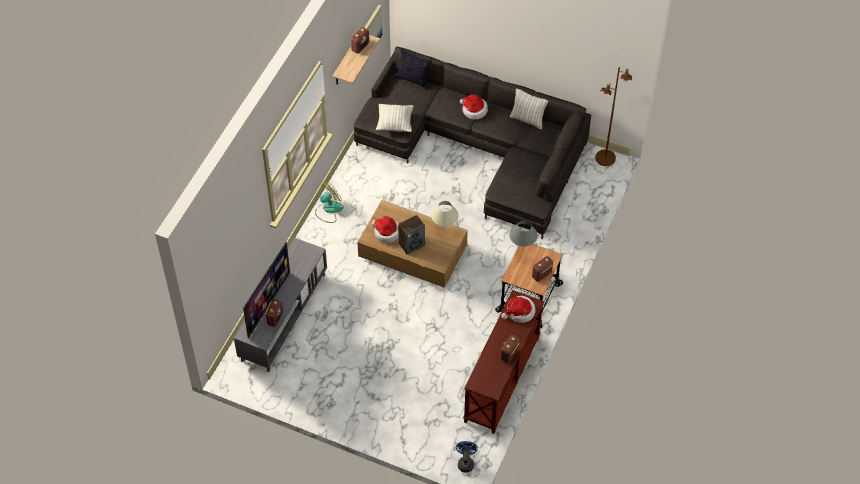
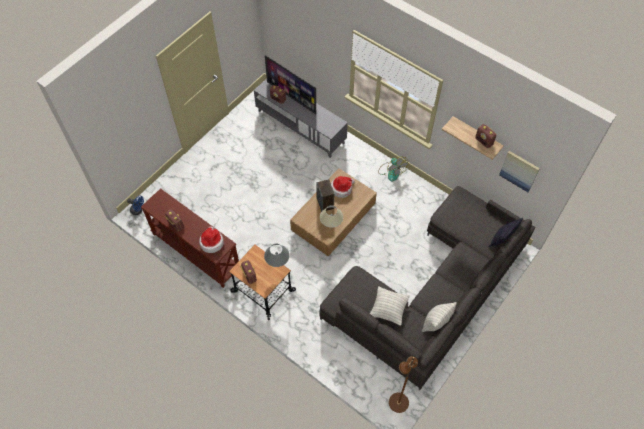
camera: 105 degrees right, 5 degrees up
pillow [376,104,414,132] -> pillow moved to [370,286,410,326]
hat [460,94,488,120] -> none

